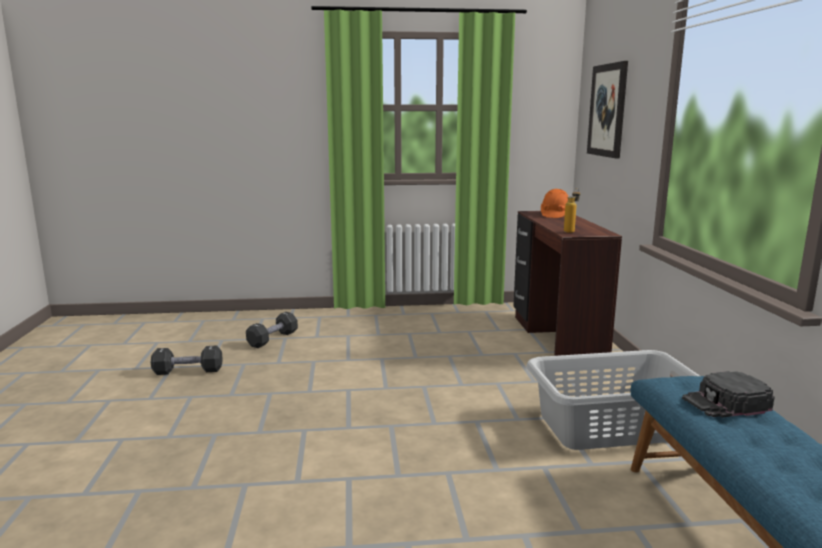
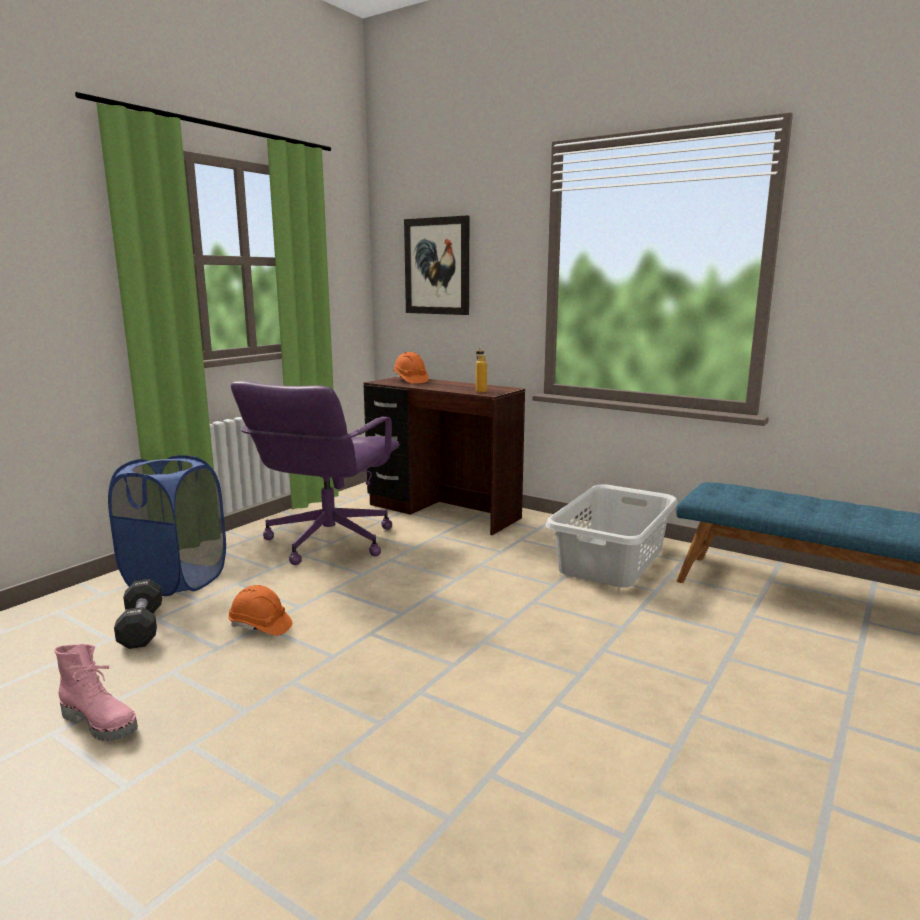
camera: 50 degrees left, 0 degrees up
black dumbbell [151,346,223,375] -> pink boot [54,644,138,741]
black cap [682,371,775,418] -> none
none -> blue laundry basket [108,455,226,596]
none -> orange hard hat [228,585,292,636]
none -> purple office chair [230,381,400,565]

